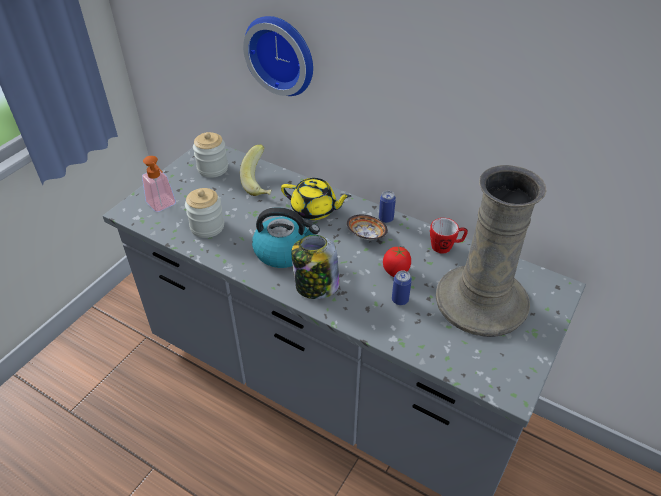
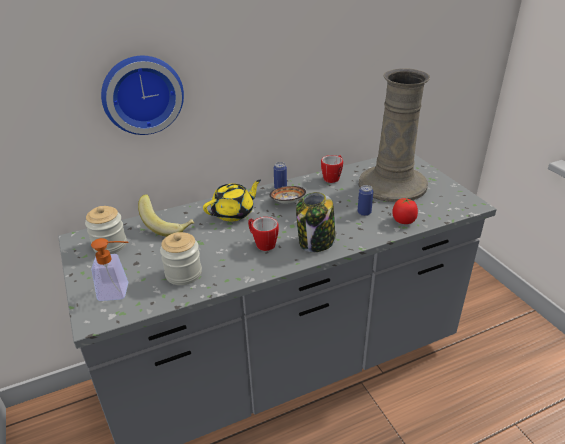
camera: 55 degrees left, 10 degrees down
kettle [252,207,320,268] -> mug [248,217,279,251]
tomato [383,247,411,277] -> tomato moved to [392,198,418,224]

